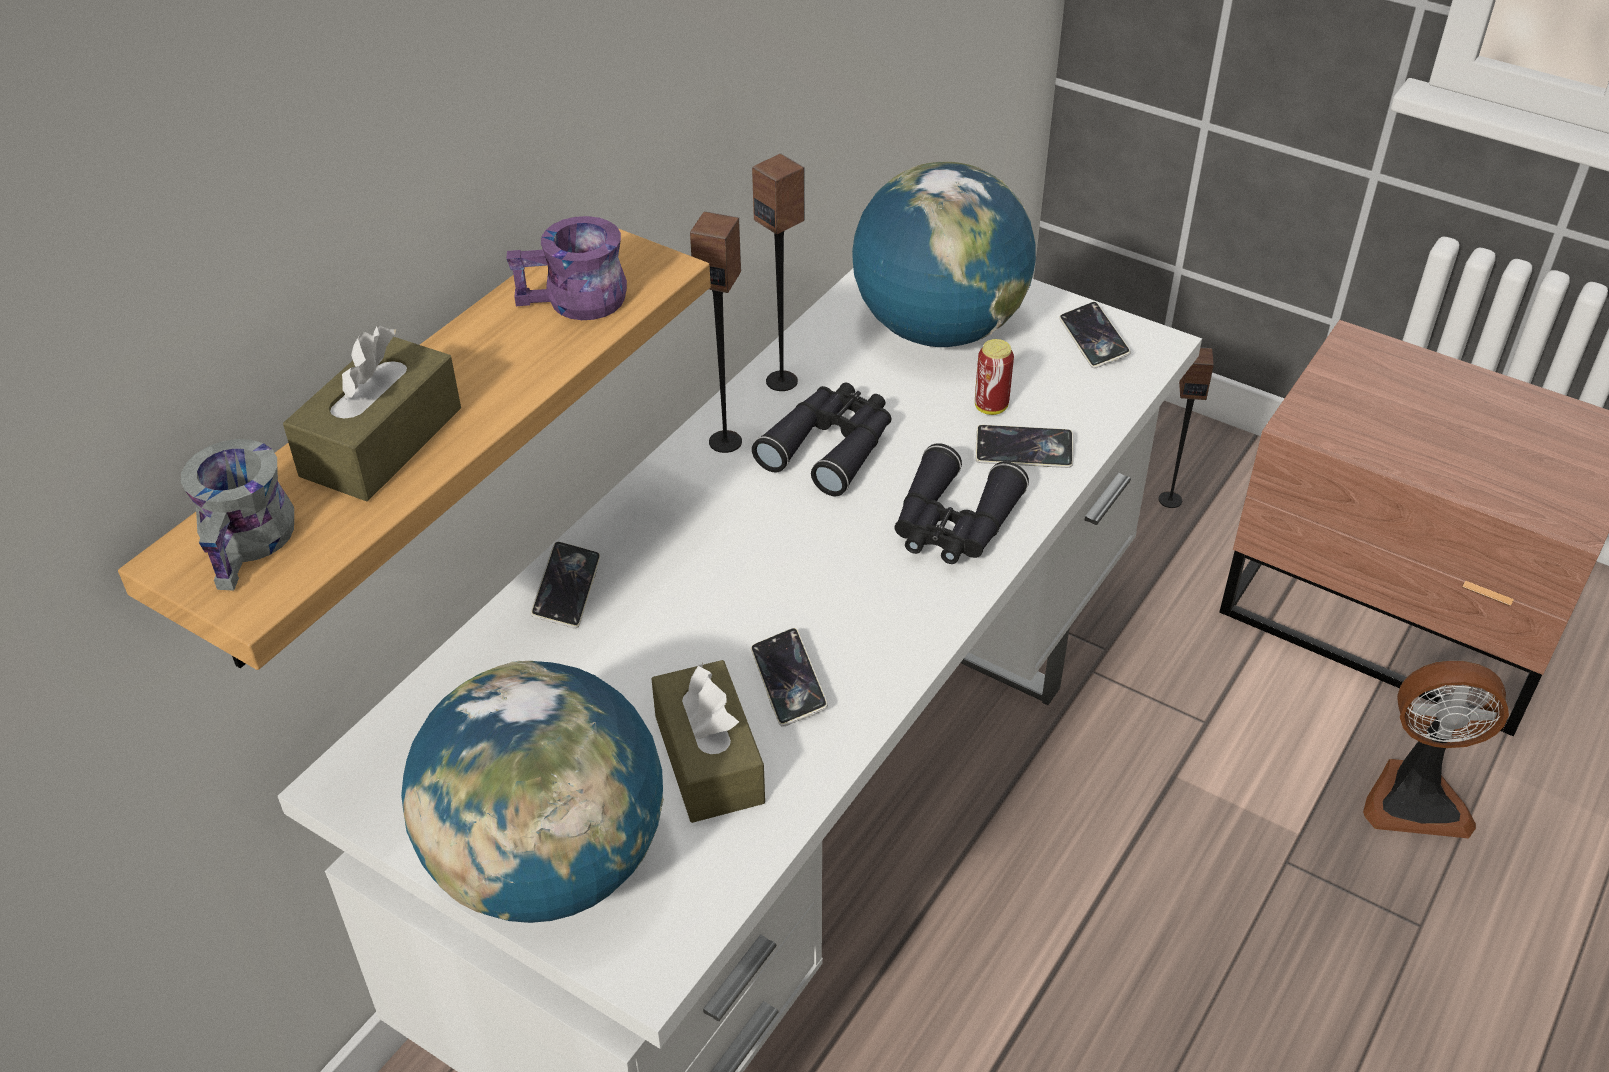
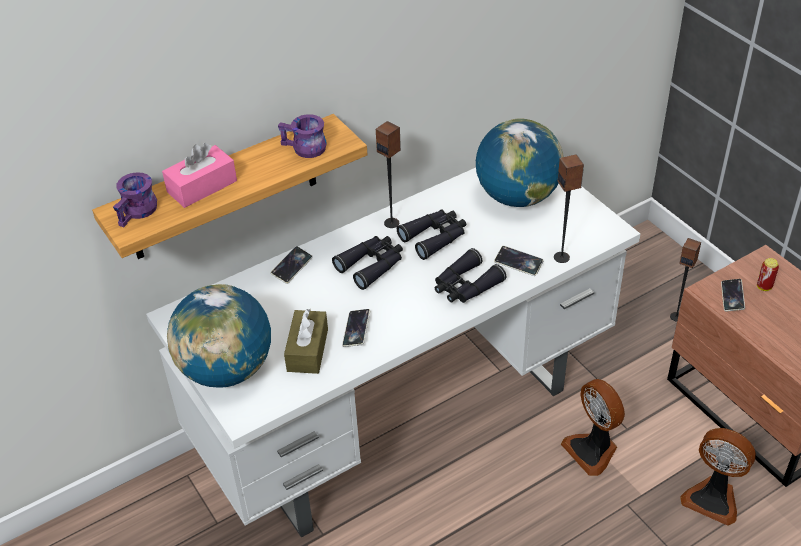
camera: 25 degrees right, 0 degrees up
grey mug [181,439,294,591] -> purple mug [113,172,157,227]
brown tissue box [283,325,461,501] -> pink tissue box [162,143,237,208]
speaker [752,154,805,391] -> speaker moved to [554,154,584,263]
can [975,339,1014,415] -> can moved to [757,258,779,291]
phone [1059,302,1131,368] -> phone moved to [721,279,745,312]
none -> black binoculars [332,236,403,290]
none -> fan [561,379,625,476]

